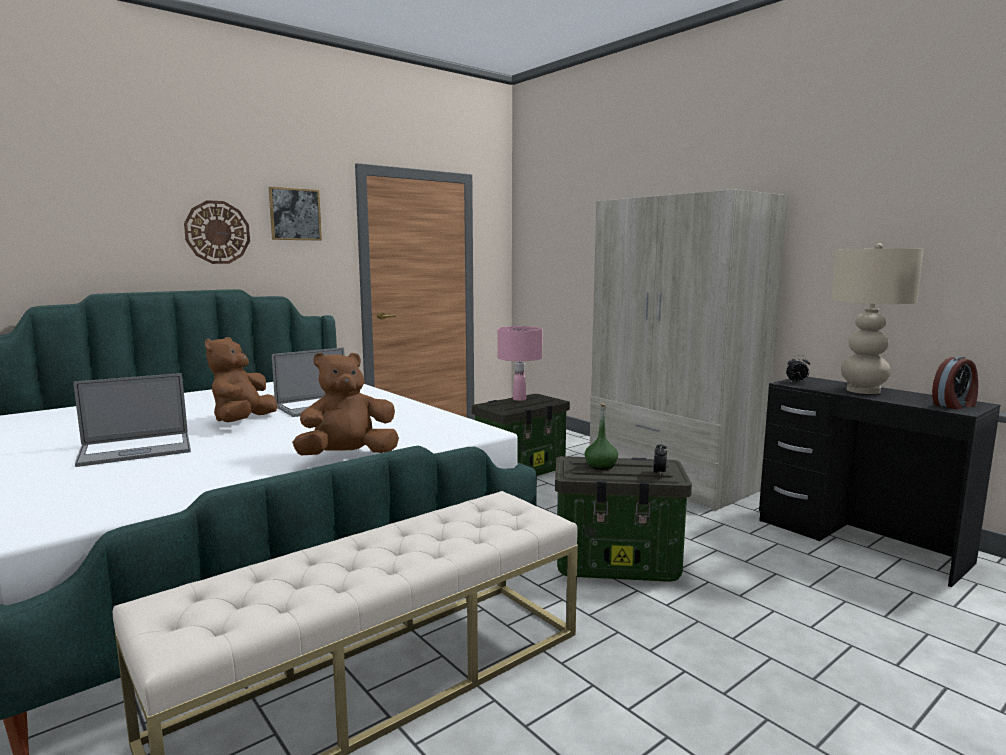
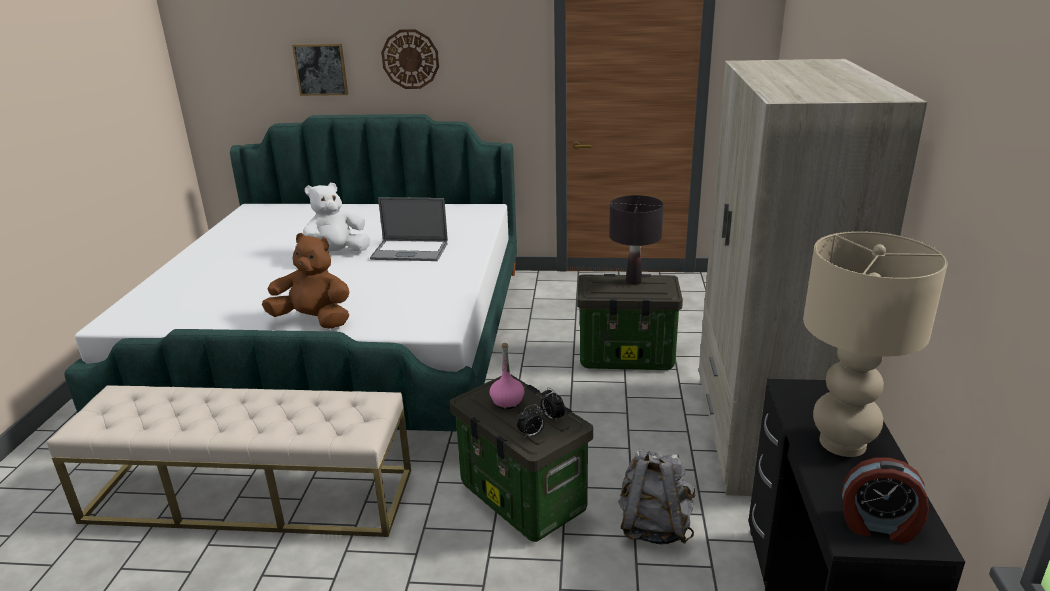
camera: 45 degrees right, 15 degrees up
laptop [74,373,191,467] -> none
brown plush toy [205,337,277,422] -> white plush toy [303,183,370,252]
picture [269,187,322,240] -> picture moved to [292,44,348,96]
pink table lamp [497,326,543,401] -> black table lamp [609,195,664,284]
green bottle [585,403,618,470] -> pink bottle [490,343,524,409]
alarm clock [786,355,810,383] -> alarm clock moved to [541,387,565,423]
none -> grey backpack [618,448,695,545]

